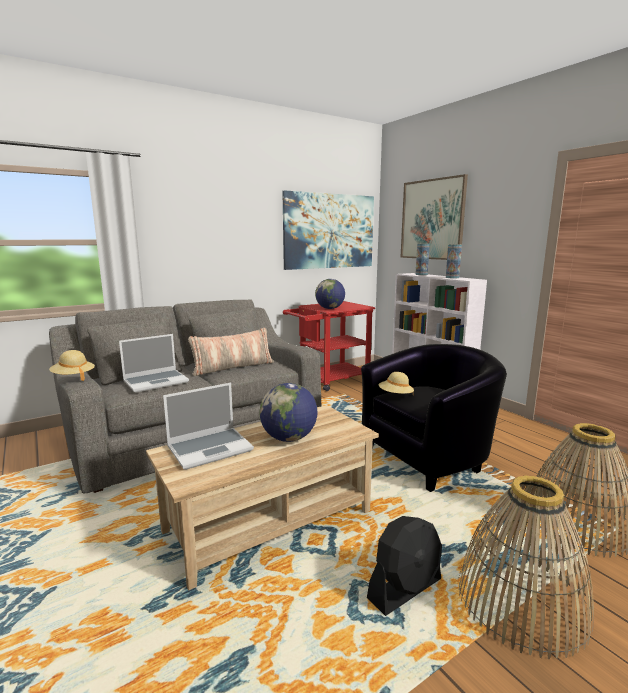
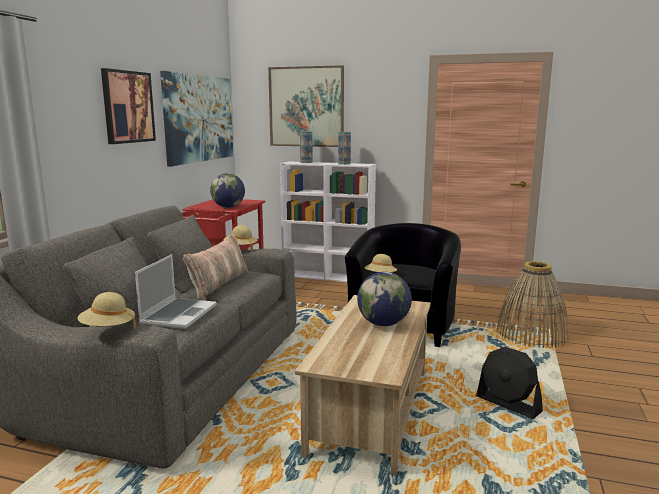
camera: 40 degrees left, 0 degrees up
laptop [163,383,254,470] -> none
black fan [367,516,442,616] -> black fan turned 120 degrees clockwise [476,347,543,419]
basket [458,476,594,659] -> none
none -> picture [101,68,156,144]
none -> beige hat [223,225,257,251]

